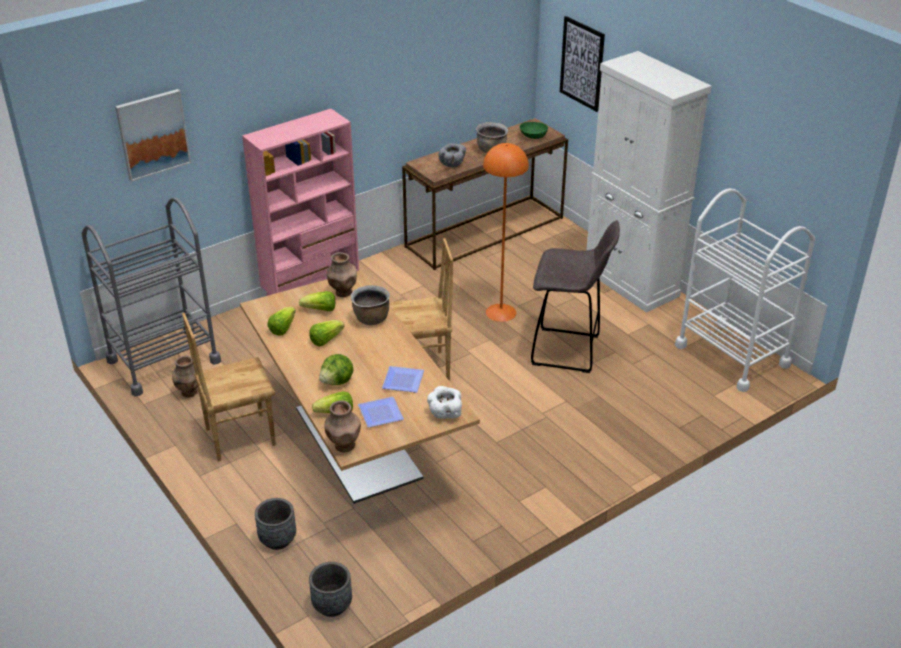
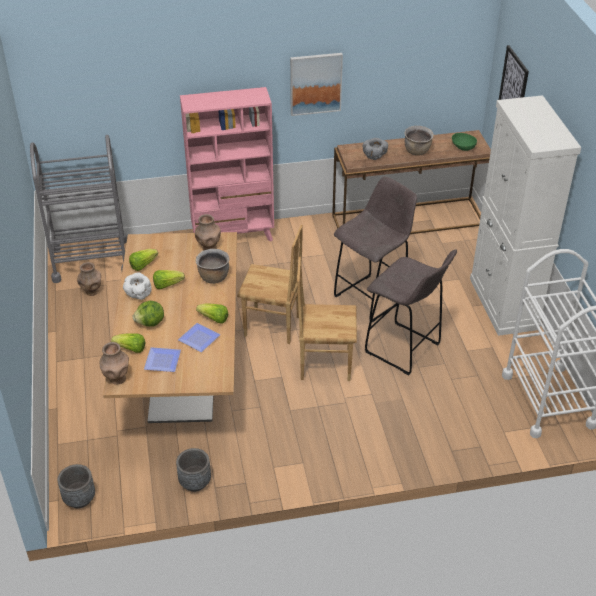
camera: 25 degrees right, 5 degrees up
picture [115,89,191,182] -> picture moved to [290,53,343,116]
brown chair [182,313,276,461] -> brown chair moved to [297,257,357,381]
grey planter [255,498,296,550] -> grey planter moved to [176,448,211,492]
lettuce [299,291,335,311] -> lettuce moved to [196,303,228,324]
white bowl [427,386,462,419] -> white bowl moved to [123,272,152,300]
orange floor lamp [483,143,529,322] -> grey stool [334,177,417,322]

